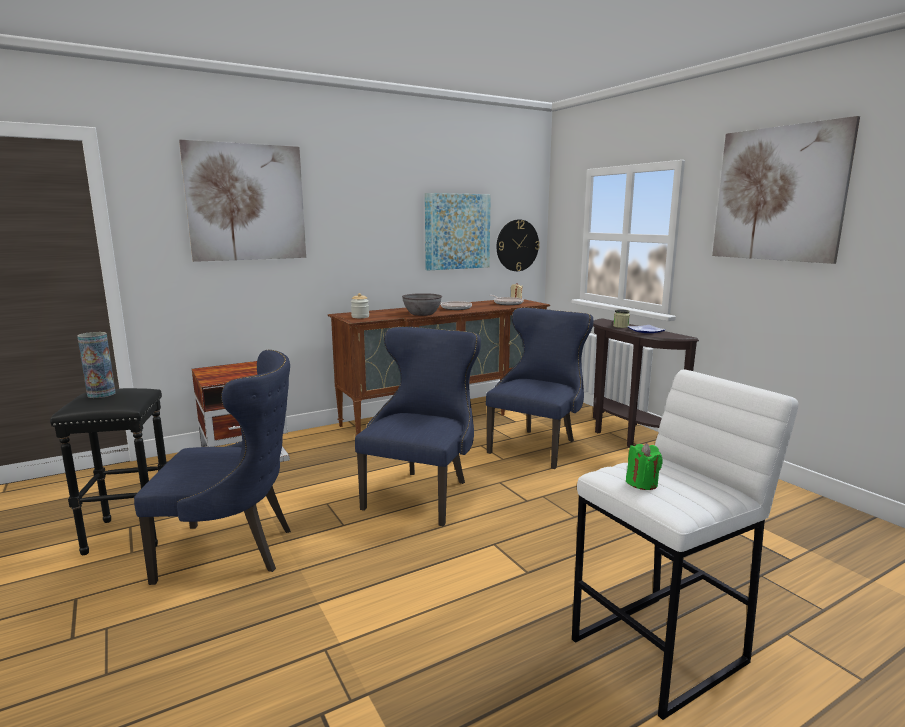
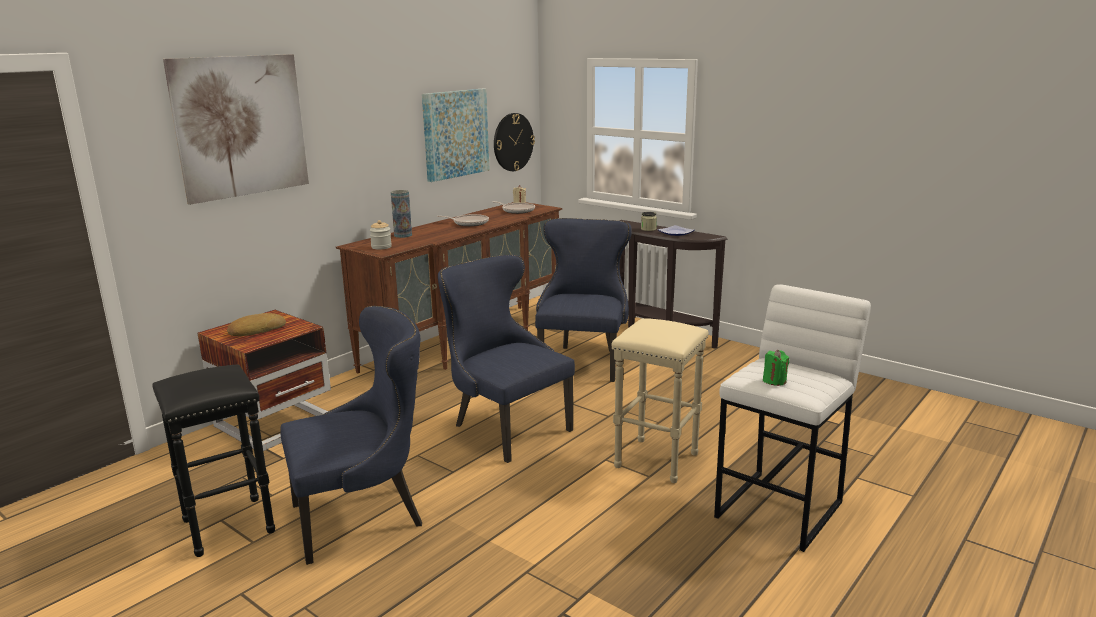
camera: 20 degrees left, 5 degrees up
vase [77,332,116,398] -> vase moved to [391,190,412,238]
blue chair [355,326,481,526] -> blue chair turned 45 degrees counterclockwise [438,255,575,463]
grey bowl [402,293,442,316] -> none
picture [712,116,860,264] -> none
none -> bread [227,313,286,336]
none -> beige stool [612,318,709,483]

